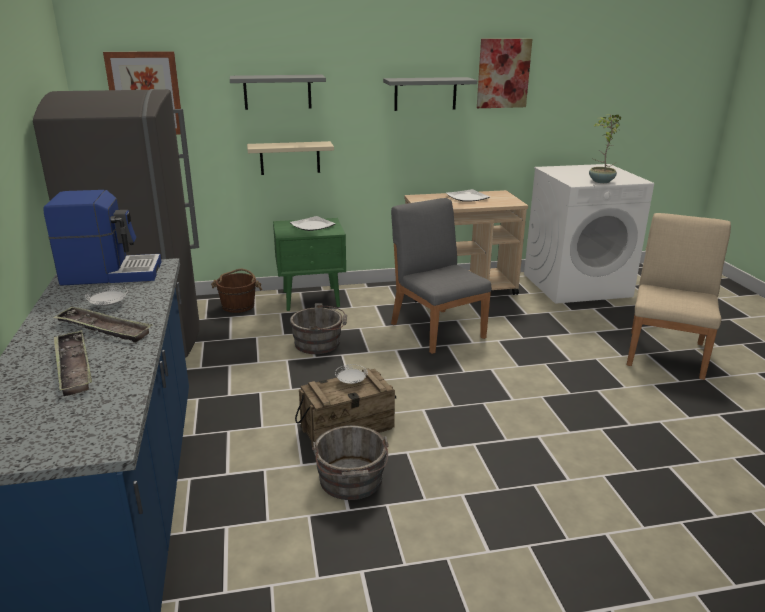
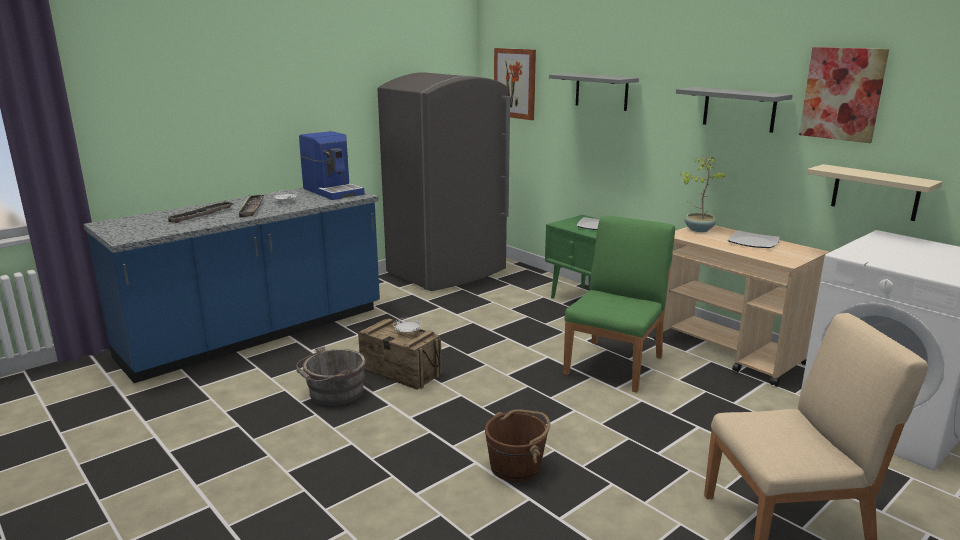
camera: 60 degrees right, 5 degrees down
brown bucket [211,269,262,313] -> brown bucket moved to [485,409,550,482]
beige shelf [247,141,334,175] -> beige shelf moved to [807,164,942,221]
grey bucket [290,303,347,354] -> none
grey chair [391,198,492,354] -> green chair [563,215,675,393]
potted plant [589,114,621,183] -> potted plant moved to [680,155,725,232]

